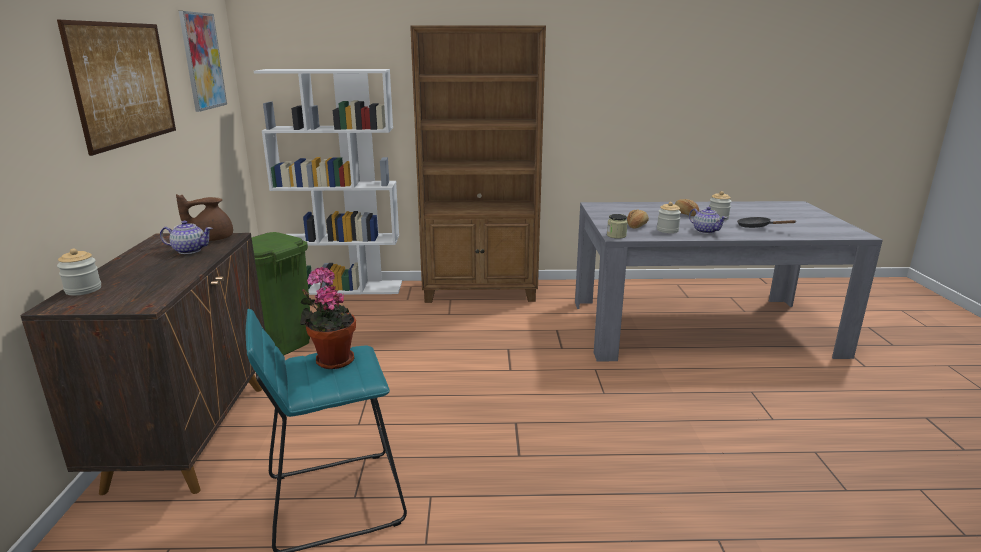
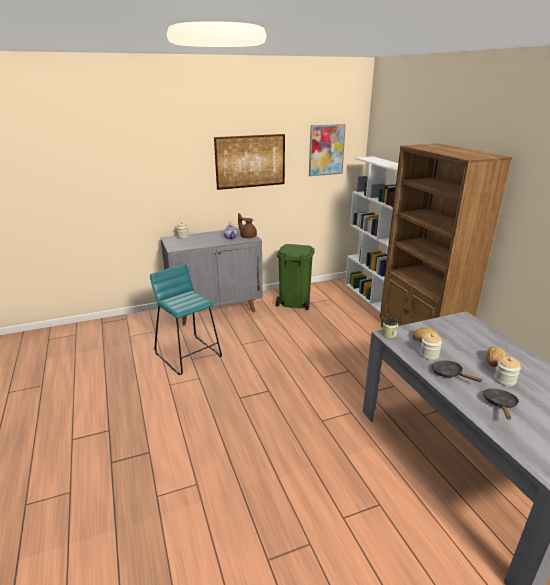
camera: 70 degrees right, 5 degrees up
brown cabinet [20,233,265,495] -> grey cabinet [161,228,263,325]
potted plant [300,267,356,369] -> none
teapot [689,207,727,234] -> black frying pan [431,360,483,382]

